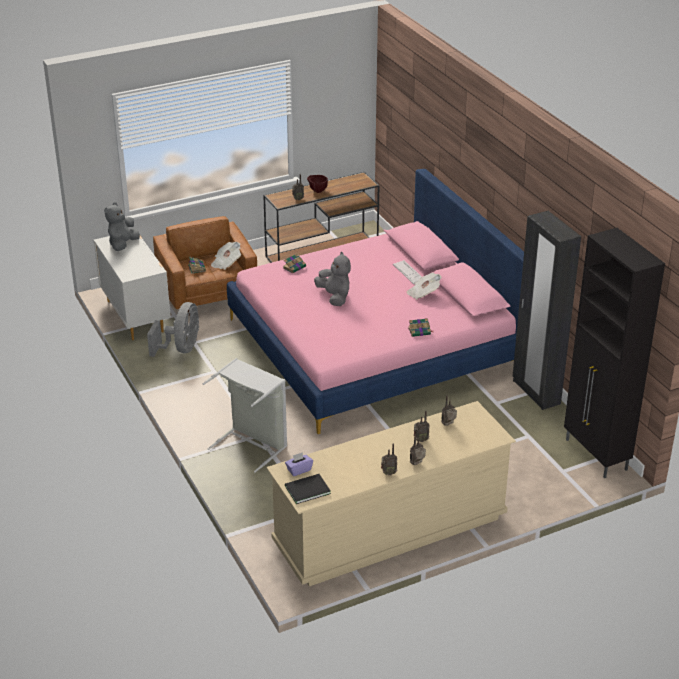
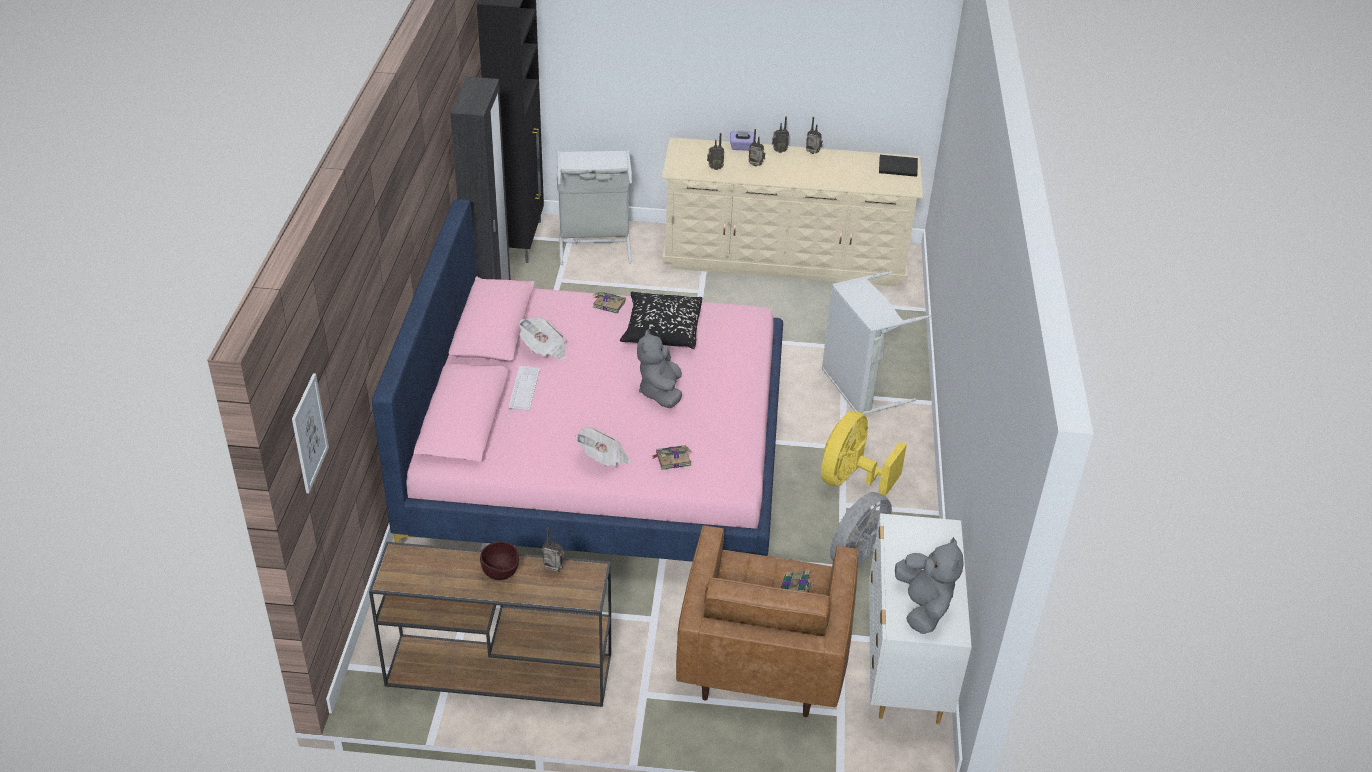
camera: 150 degrees left, 5 degrees up
grey plush toy [104,202,140,251] -> grey plush toy turned 60 degrees counterclockwise [895,537,964,634]
newspaper [211,242,241,270] -> newspaper moved to [575,427,632,467]
purple tissue box [285,452,313,476] -> purple tissue box moved to [730,130,754,151]
none -> picture [292,373,329,493]
none -> grey laundry basket [557,150,632,265]
none -> black pillow [620,292,703,349]
none -> yellow fan [821,411,907,496]

